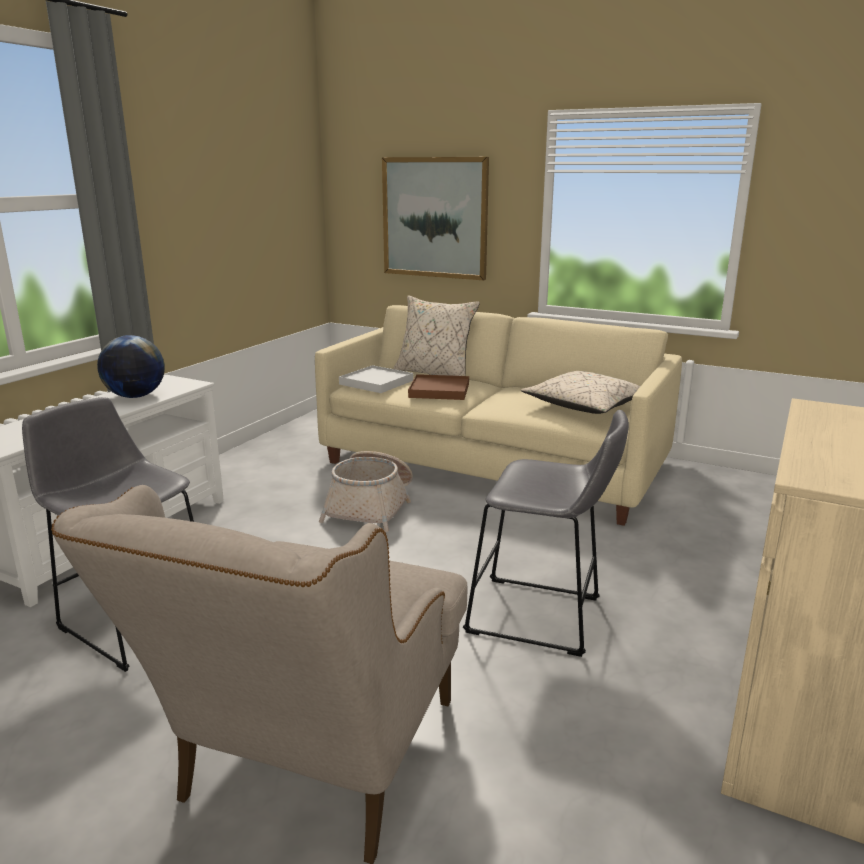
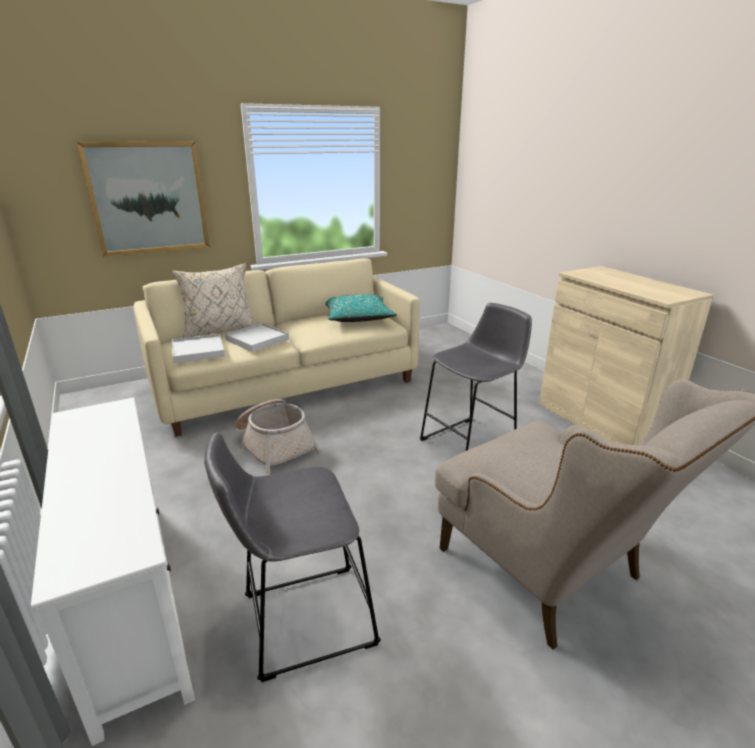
camera: 55 degrees left, 5 degrees up
globe [97,335,165,398] -> none
brown tray [408,374,469,400] -> white tray [225,323,289,352]
beige pillow [521,371,640,414] -> turquoise pillow [326,294,397,322]

